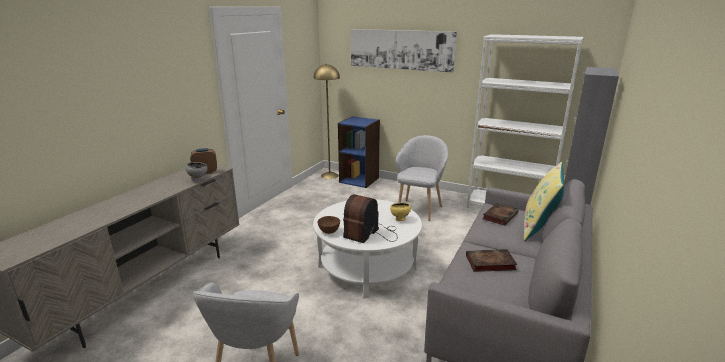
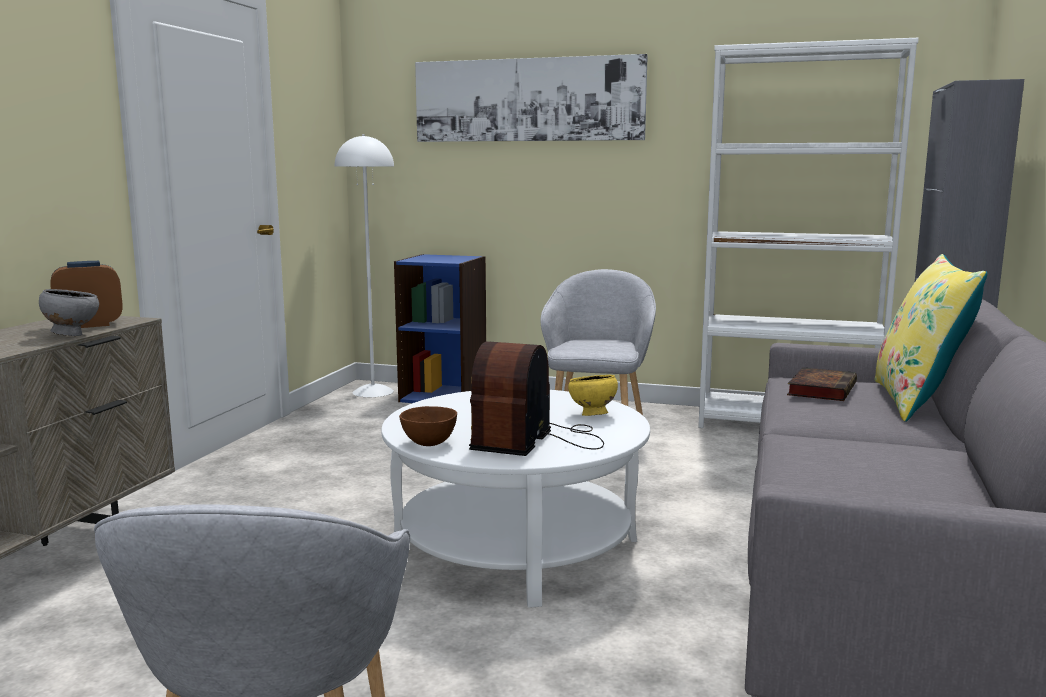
camera: 10 degrees left, 10 degrees down
yellow floor lamp [314,64,340,179] -> white floor lamp [335,134,394,397]
book [466,249,517,272] -> none

